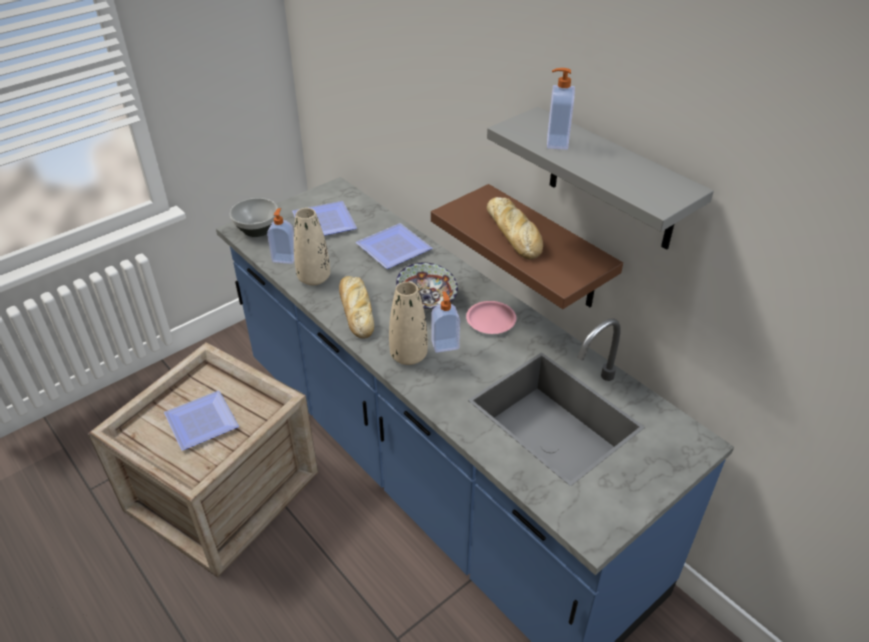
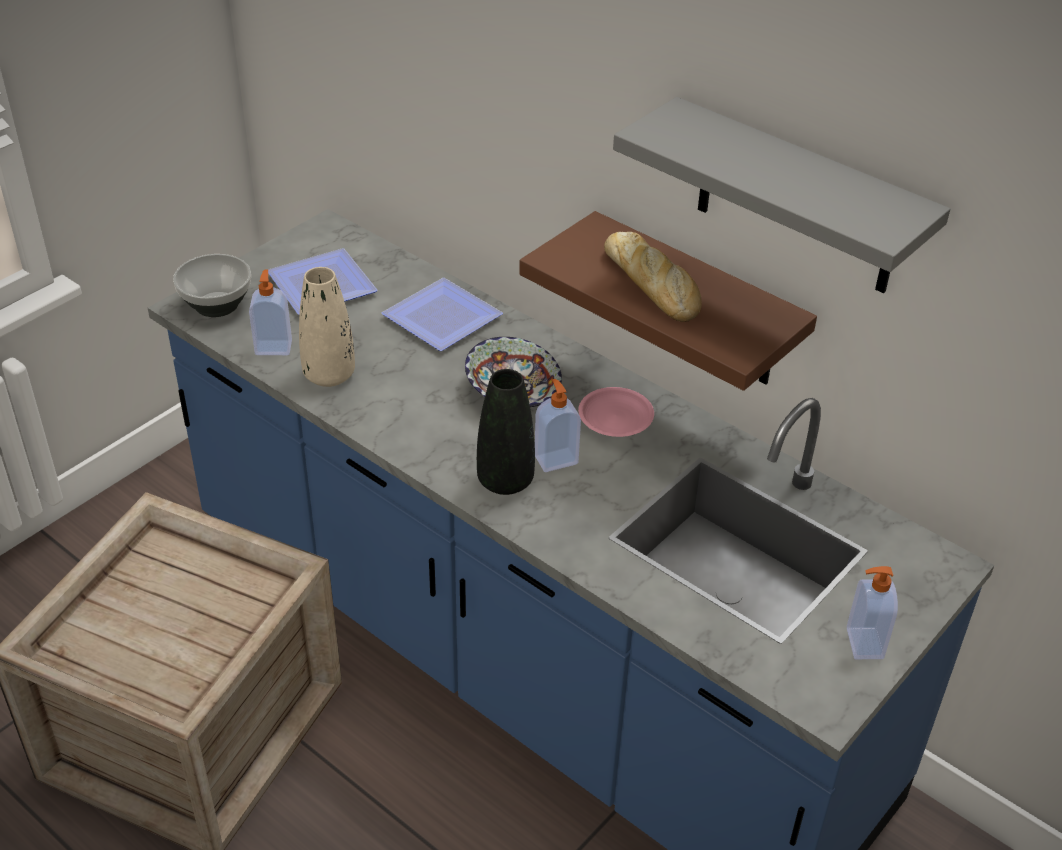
camera: 10 degrees left, 0 degrees up
plate [164,390,239,451] -> none
bread [339,276,374,339] -> none
beige vase [389,282,428,365] -> black vase [477,369,535,495]
soap dispenser [547,68,575,150] -> soap dispenser moved to [847,566,898,659]

